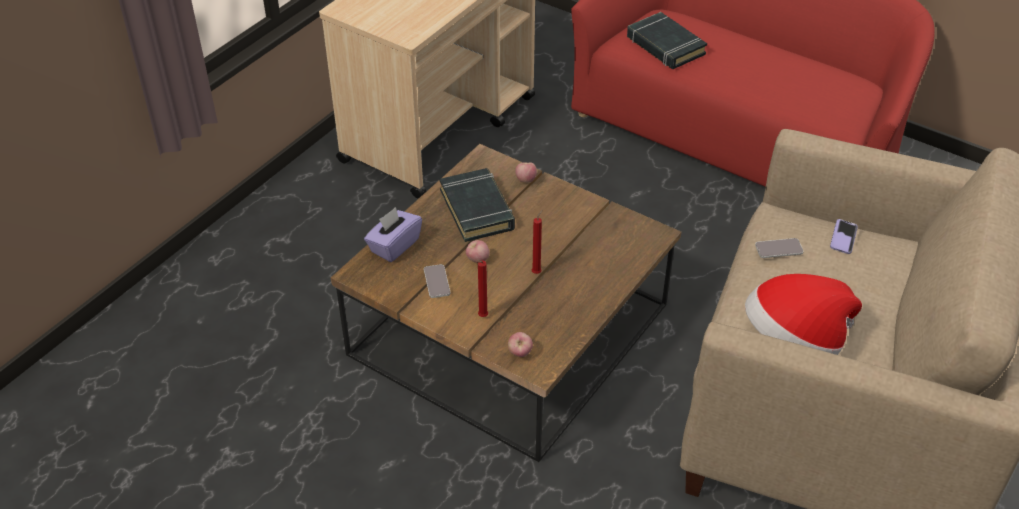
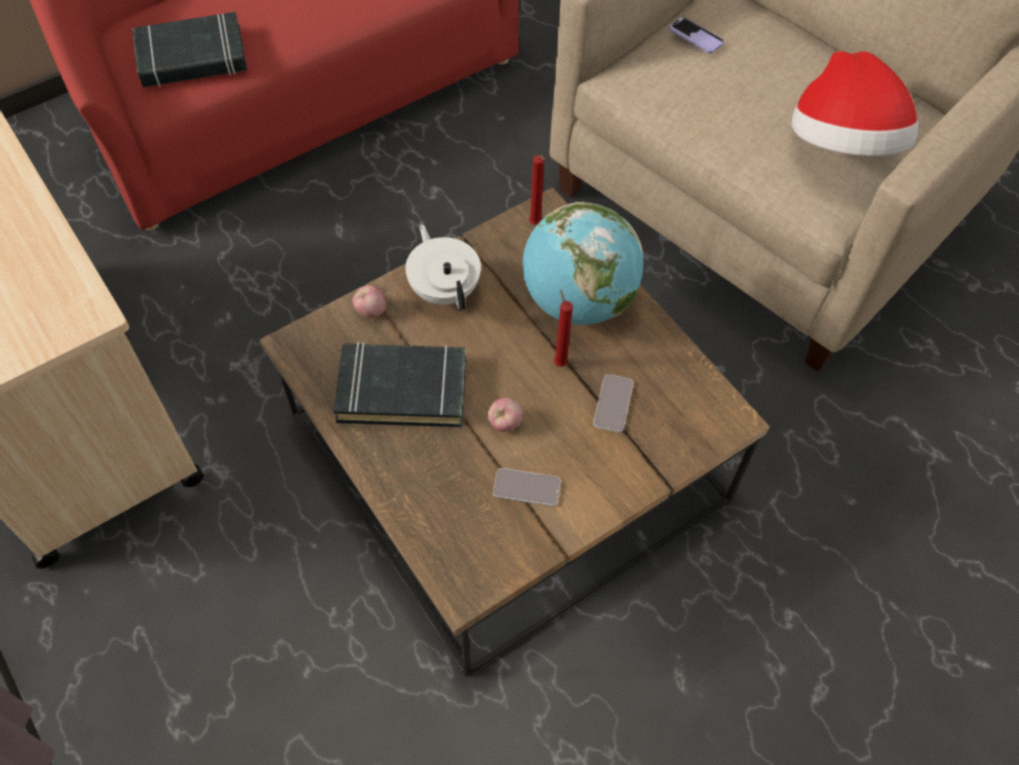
camera: 70 degrees left, 15 degrees up
purple tissue box [364,207,422,262] -> none
red candle [476,261,488,317] -> red candle moved to [529,155,545,225]
apple [508,332,533,357] -> none
phone [755,238,803,258] -> phone moved to [593,374,633,433]
none -> white teapot [405,224,481,311]
none -> globe [522,202,644,325]

